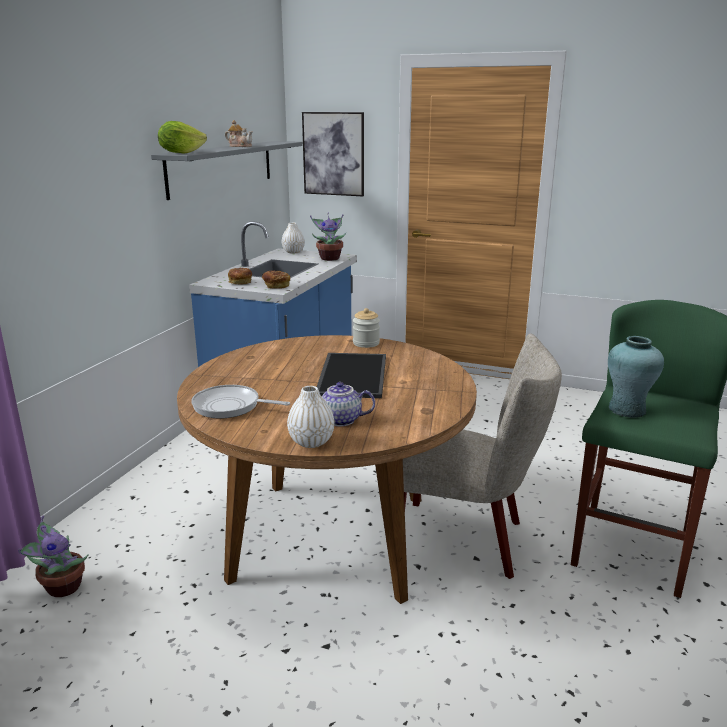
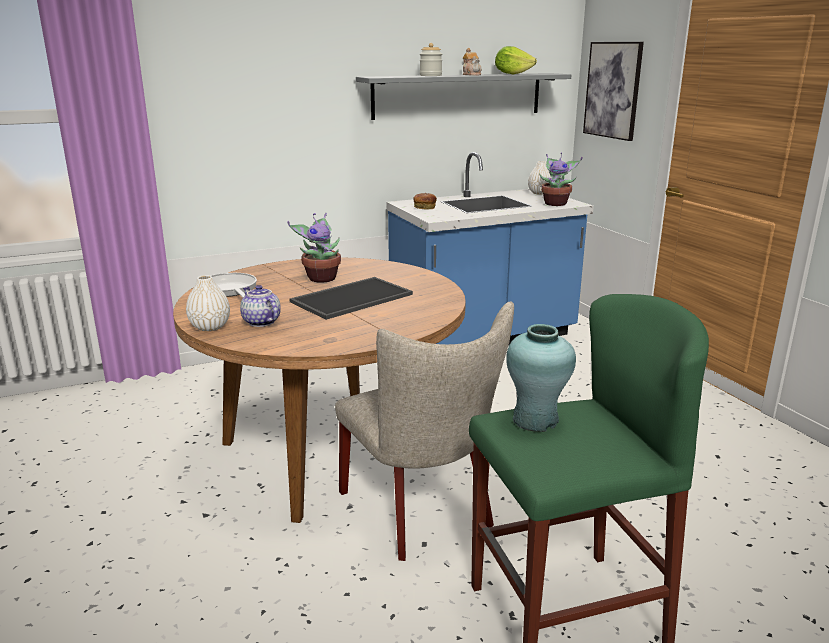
camera: 45 degrees right, 0 degrees up
potted plant [18,515,89,597] -> potted plant moved to [287,213,341,283]
lettuce [158,121,207,154] -> lettuce moved to [495,46,537,74]
bread [262,271,290,289] -> none
jar [353,308,380,348] -> jar moved to [420,43,442,76]

